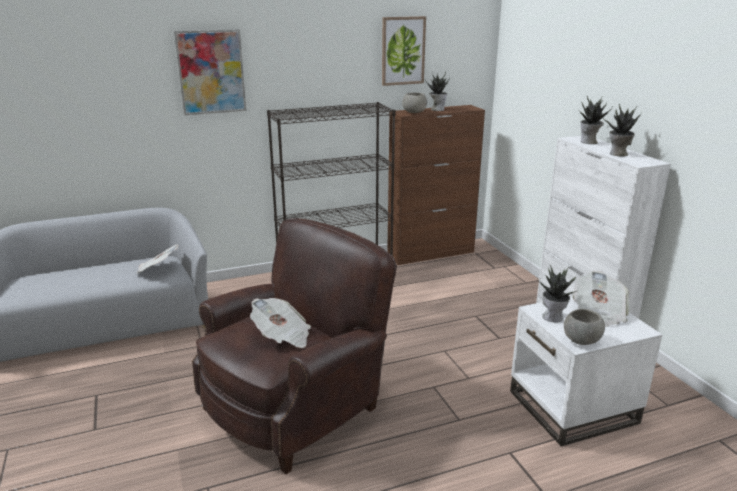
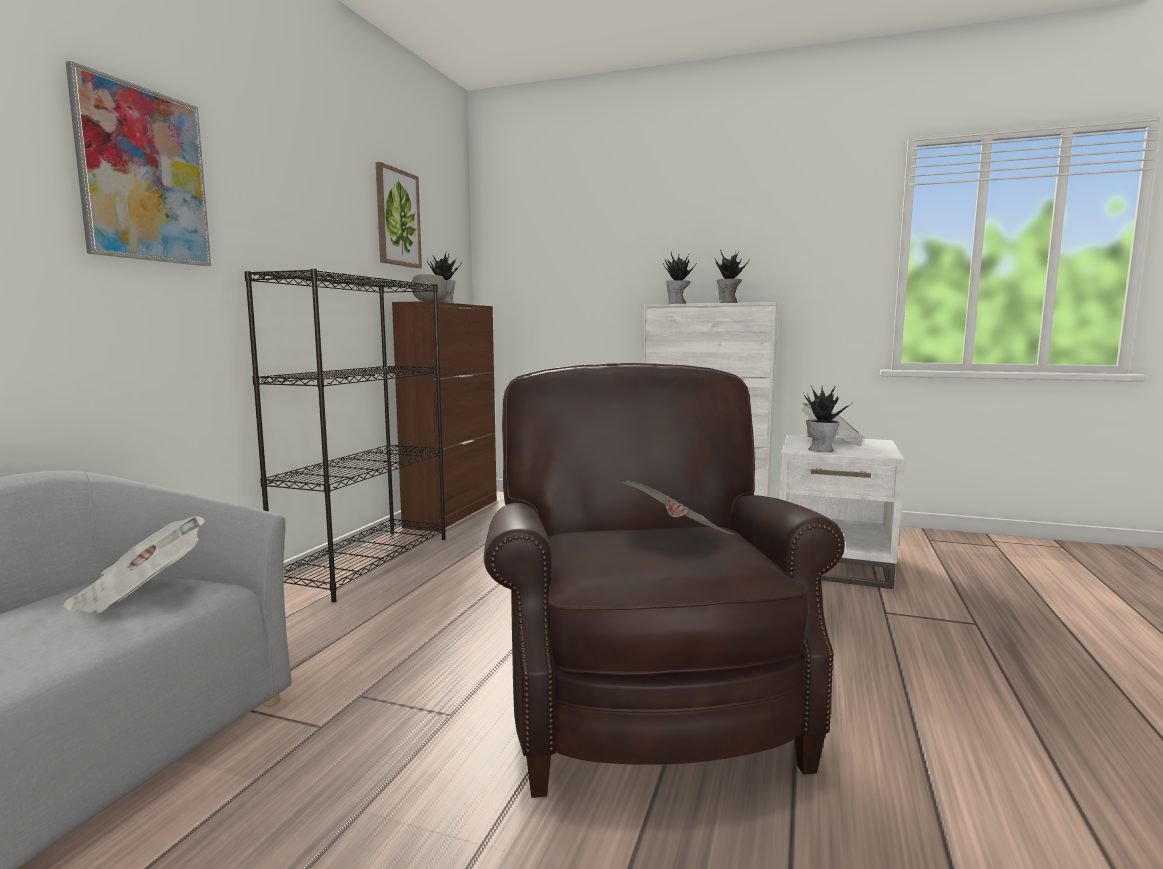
camera: 50 degrees left, 15 degrees down
grey bowl [564,309,605,345] -> none

